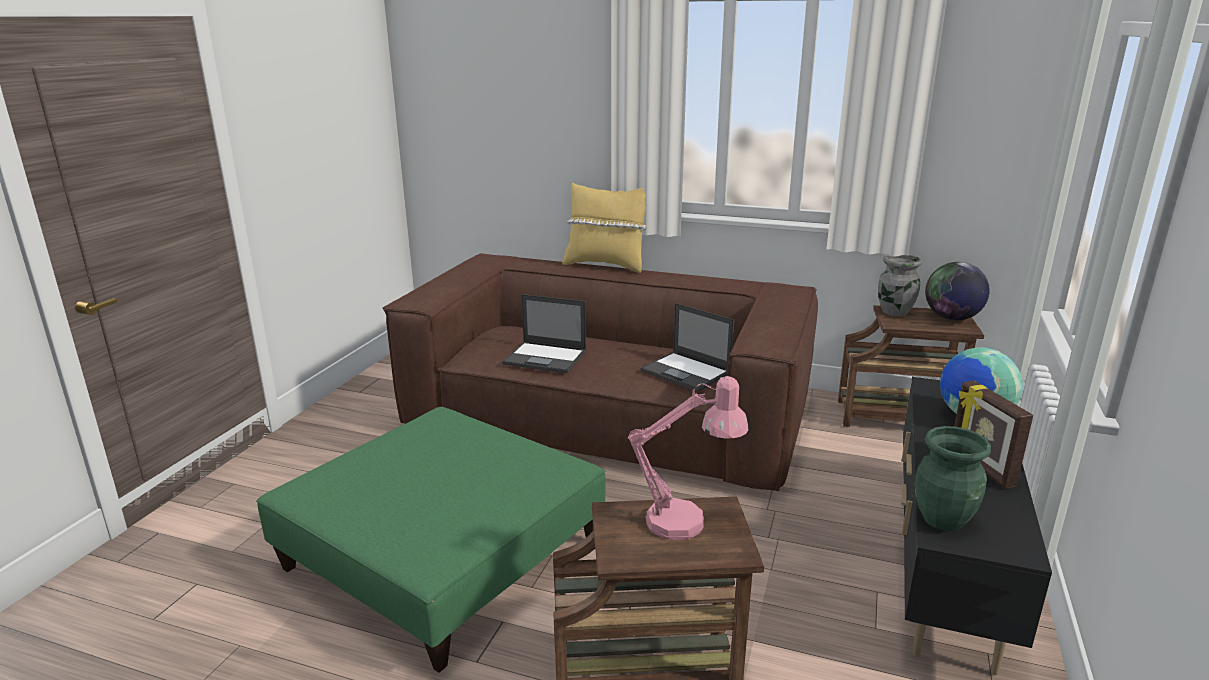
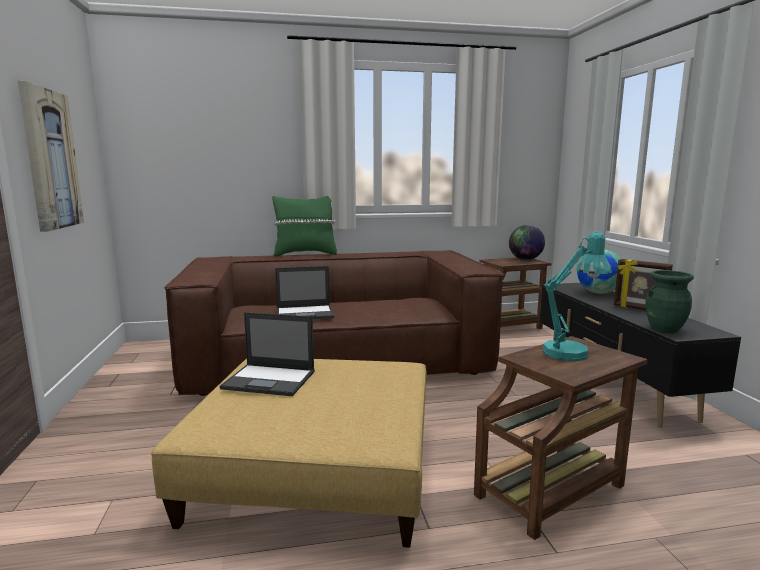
camera: 30 degrees left, 10 degrees down
green ottoman [256,407,606,672] -> beige ottoman [150,358,427,548]
yellow pillow [562,183,647,273] -> green pillow [272,196,337,256]
pink table lamp [628,376,748,540] -> turquoise table lamp [543,231,612,361]
laptop [640,303,734,392] -> laptop moved to [220,312,315,396]
grey vase [878,254,922,316] -> none
none -> picture [18,81,84,232]

